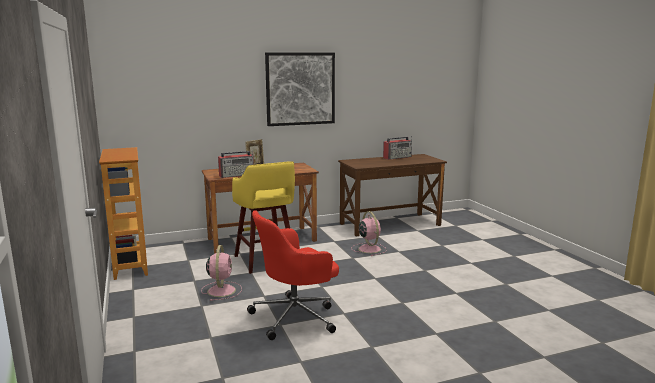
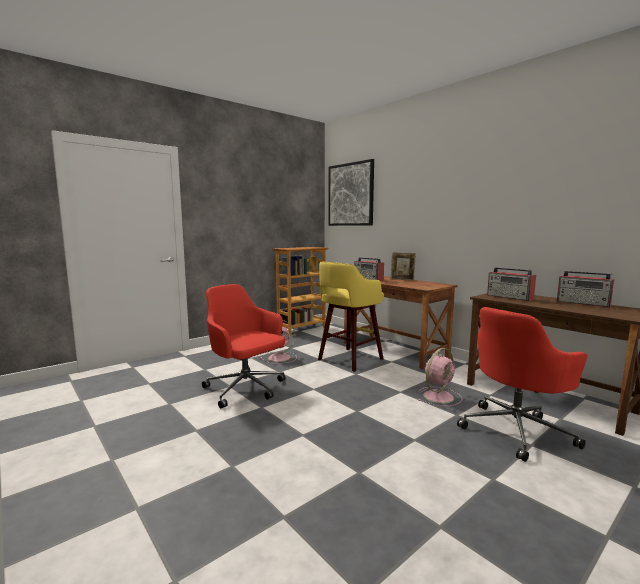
camera: 70 degrees right, 5 degrees down
picture [265,52,335,126] -> picture moved to [328,159,374,226]
none -> red office chair [457,307,588,462]
none -> radio [487,267,536,301]

